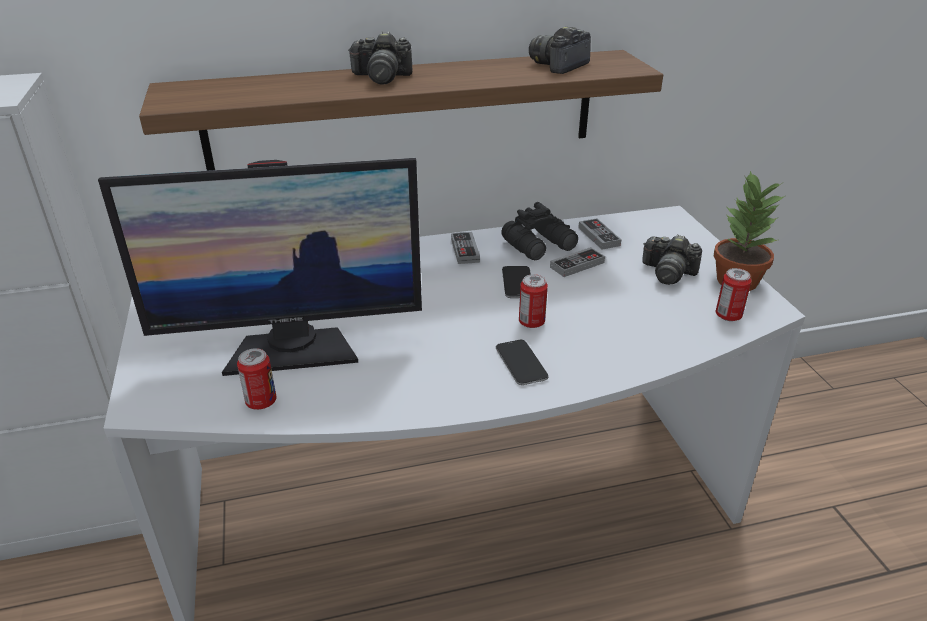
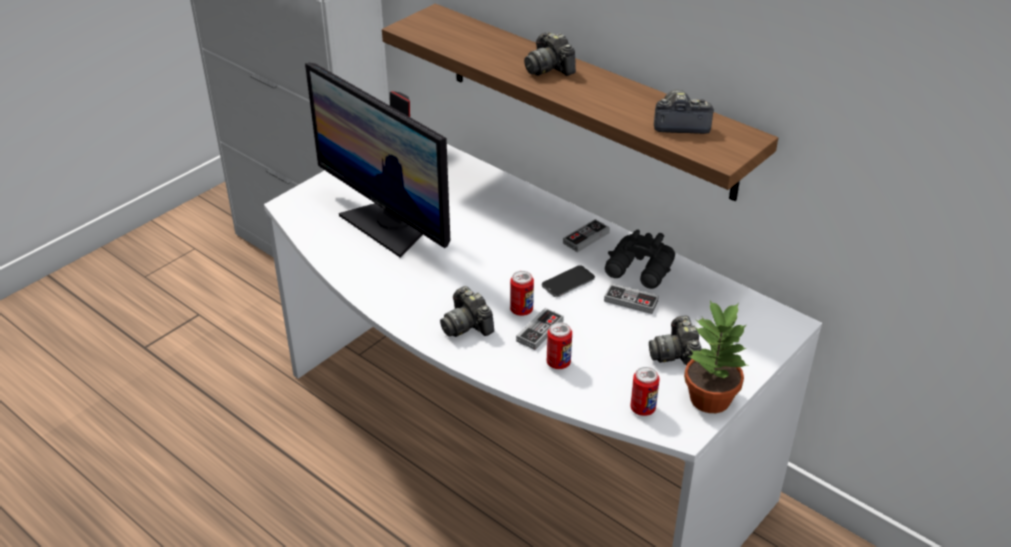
camera: 55 degrees right, 5 degrees up
can [237,348,276,410] -> can moved to [547,322,572,369]
phone [496,340,548,385] -> camera [440,286,494,337]
game controller [578,218,622,250] -> game controller moved to [516,308,564,350]

